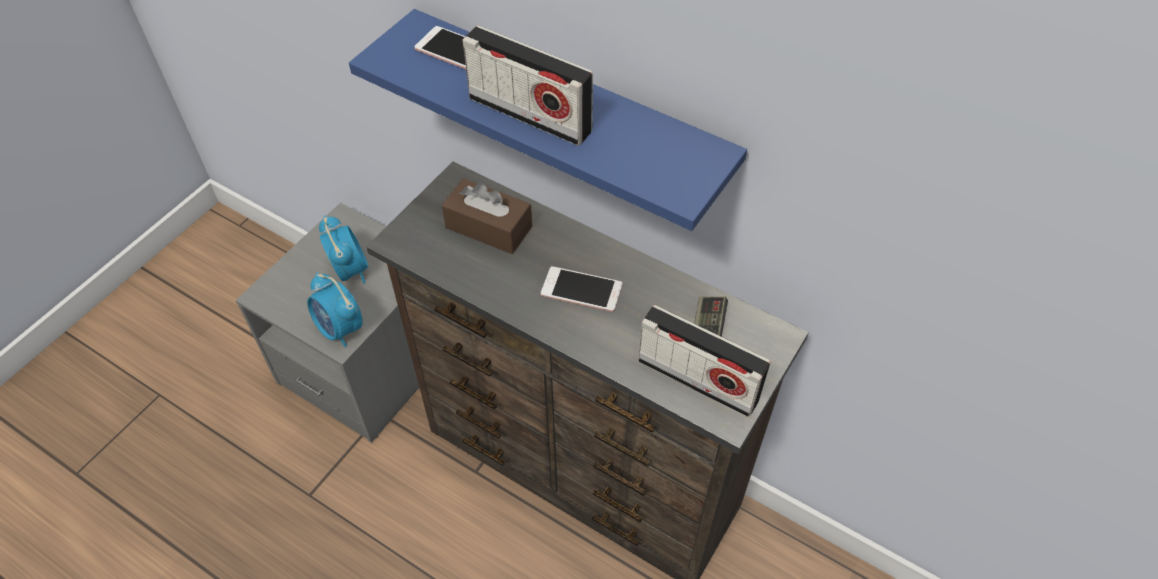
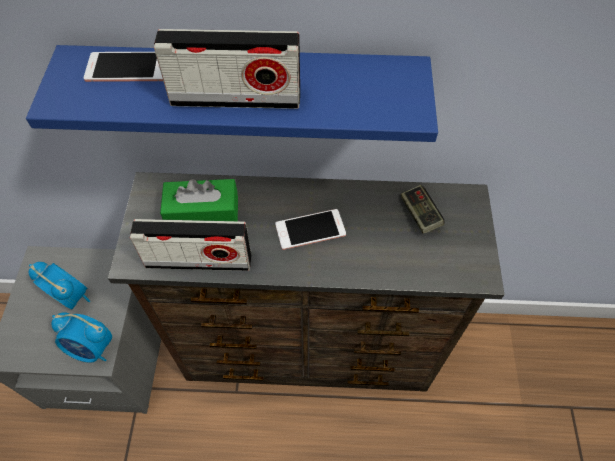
camera: 30 degrees left, 5 degrees up
brown tissue box [442,178,532,254] -> green tissue box [160,179,238,221]
radio [638,305,771,417] -> radio moved to [130,219,251,271]

